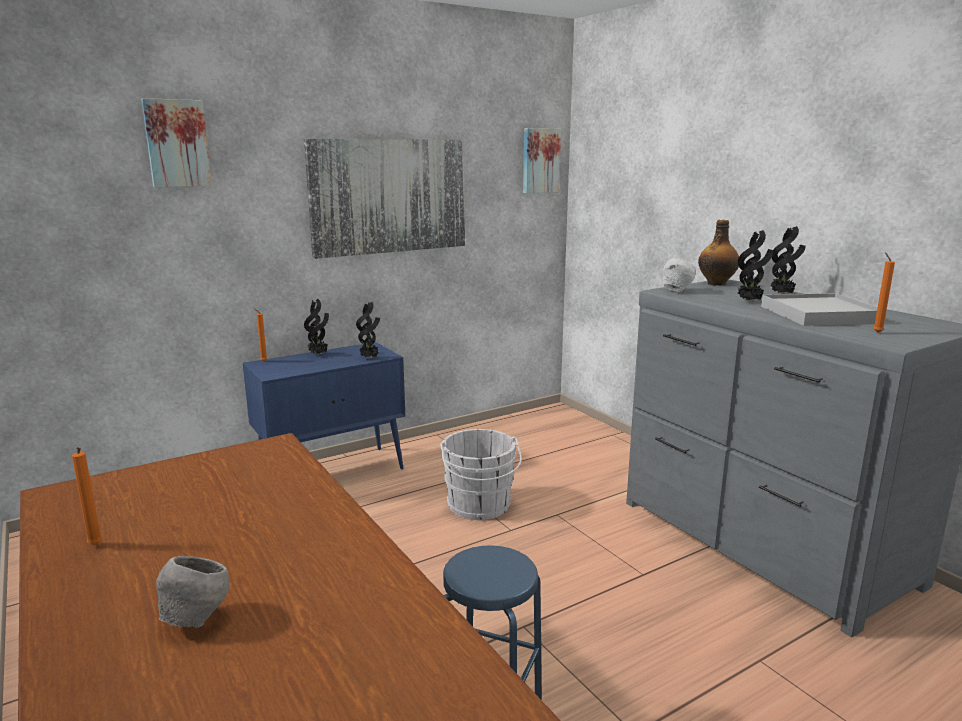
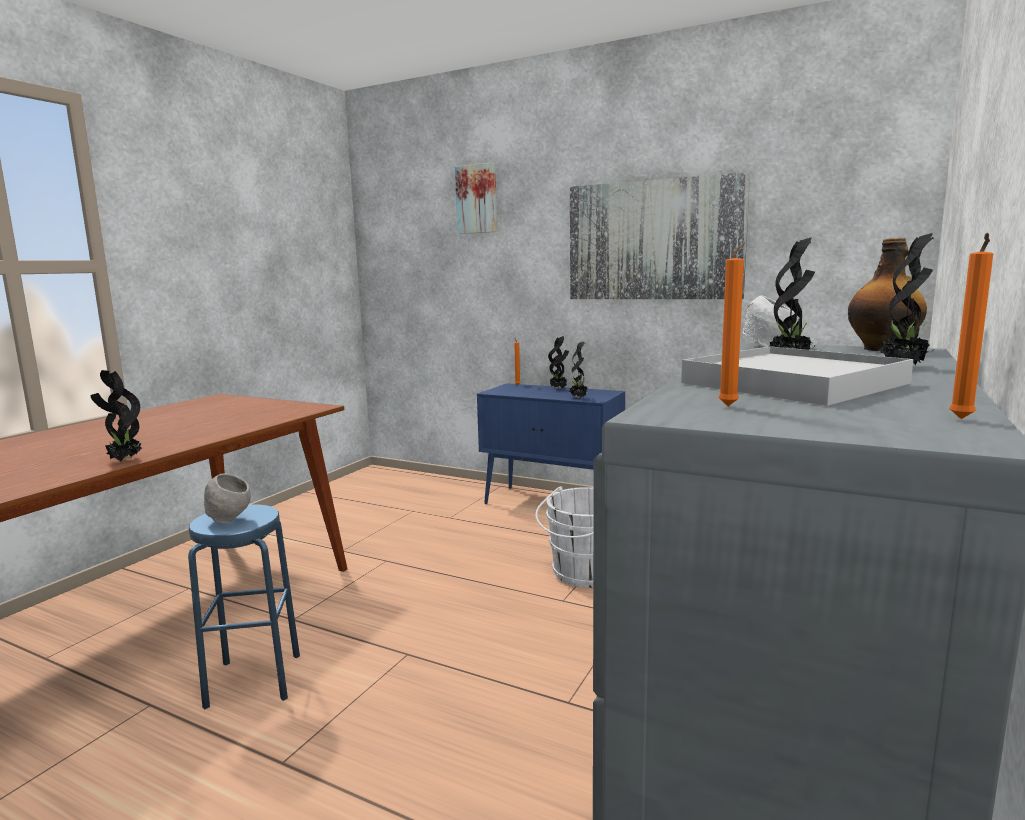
camera: 60 degrees right, 5 degrees down
orange candle [72,447,102,545] -> orange candle moved to [949,233,993,419]
grey bowl [156,556,229,629] -> grey bowl moved to [204,473,251,523]
picture [523,128,561,193] -> none
none -> potted plant [90,370,142,461]

